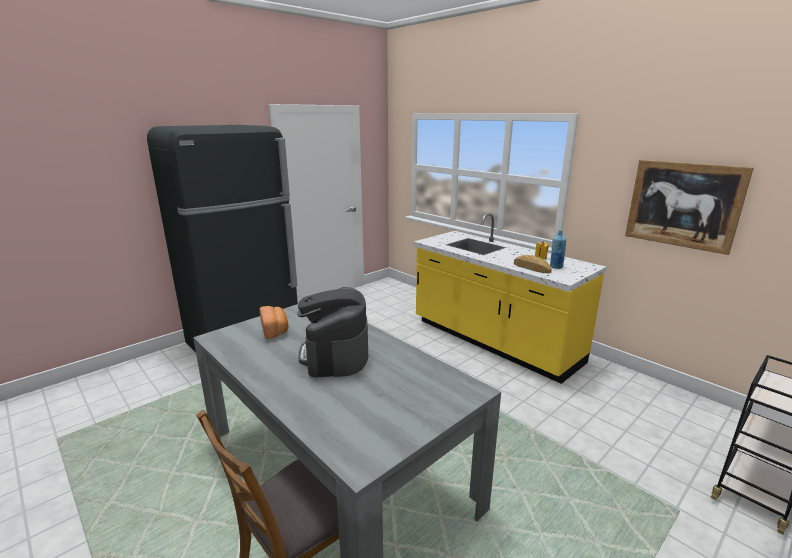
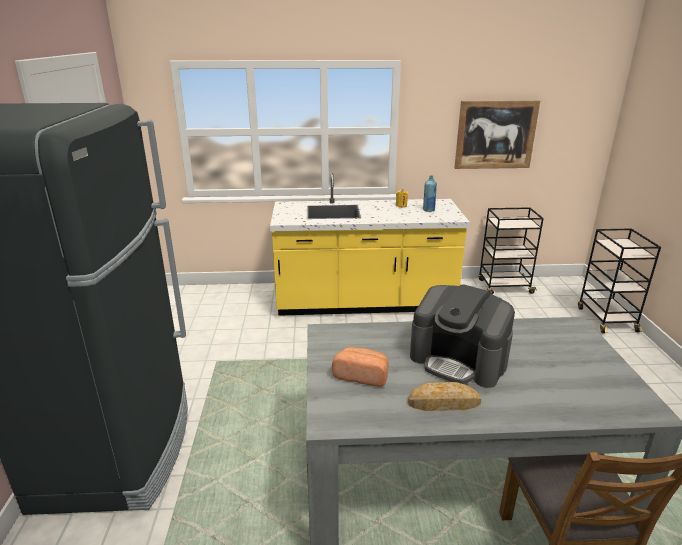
camera: 50 degrees left, 5 degrees up
bread [514,255,552,274] -> bread moved to [408,382,481,411]
none -> black cart [478,207,544,294]

